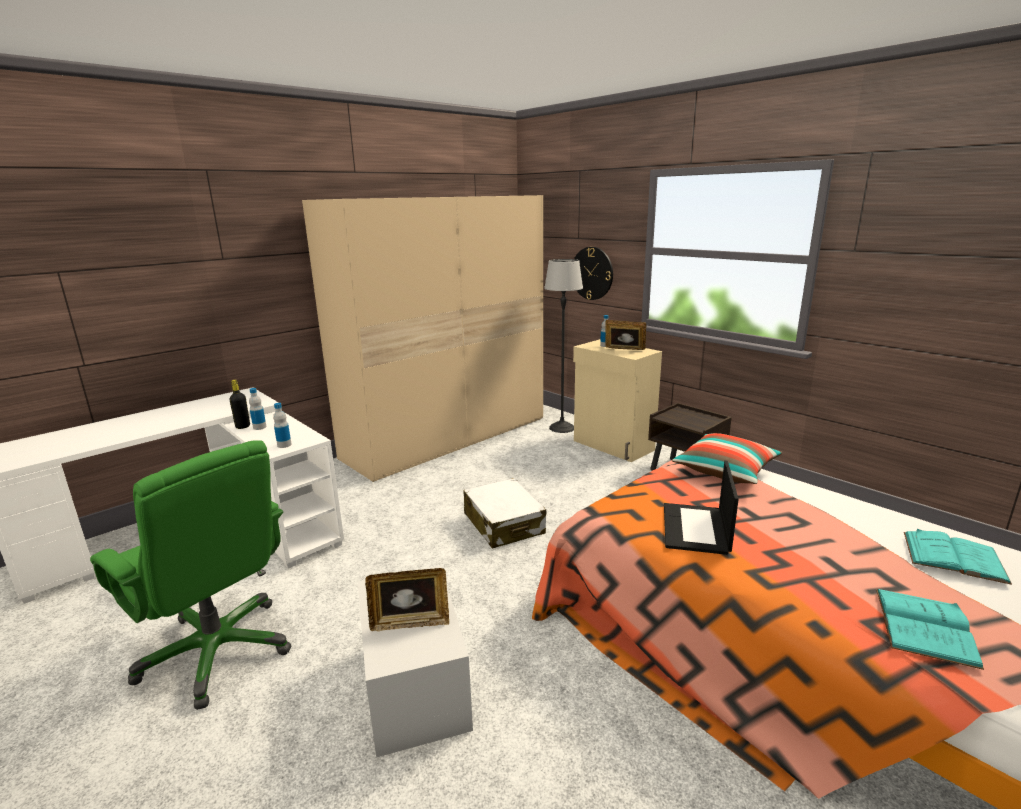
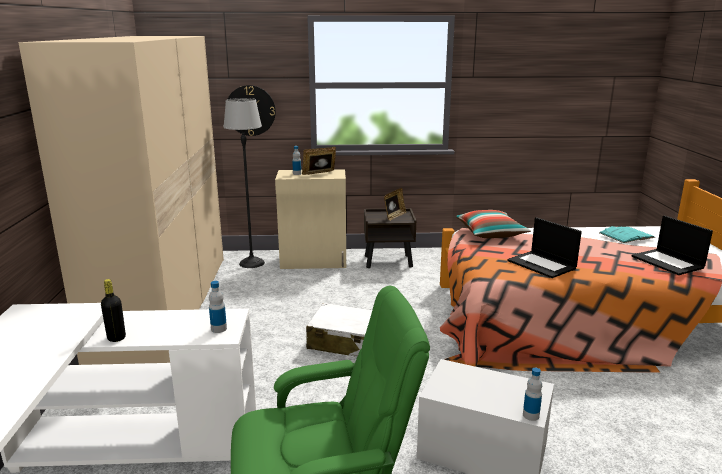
camera: 50 degrees left, 0 degrees up
bottle [249,388,267,430] -> bottle moved to [523,368,542,421]
picture frame [365,568,449,631] -> picture frame moved to [384,188,407,221]
turquoise book [876,589,984,670] -> laptop [632,215,713,275]

